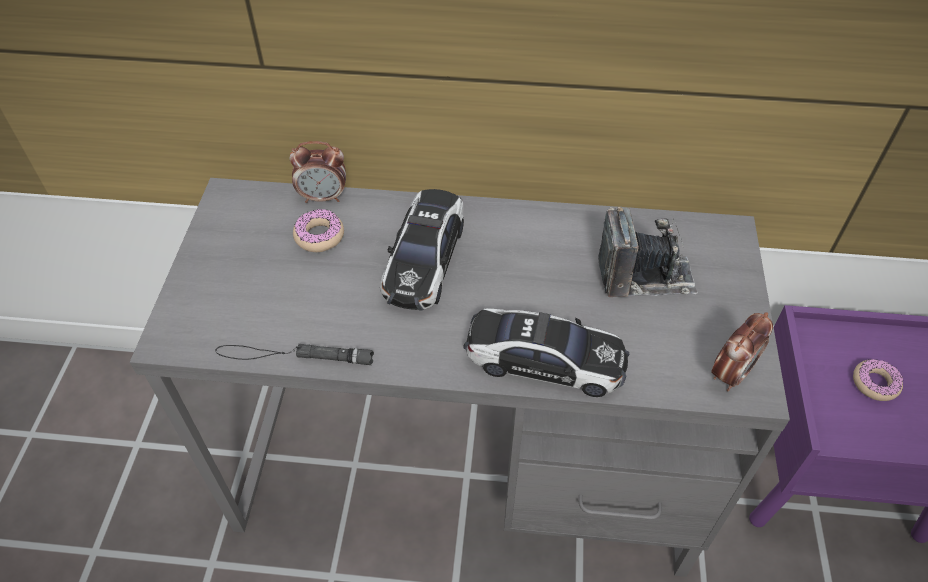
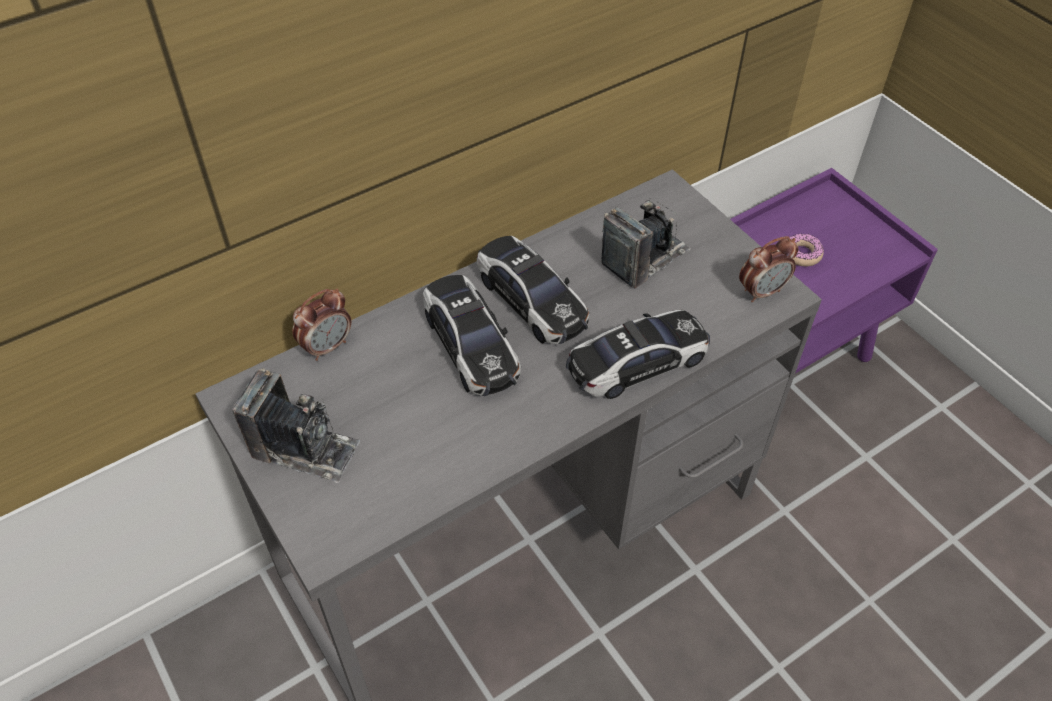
camera: 40 degrees left, 0 degrees up
black flashlight [215,344,374,365] -> none
donut [293,209,344,252] -> none
alarm clock [711,312,773,391] -> alarm clock turned 60 degrees clockwise [739,236,798,302]
none -> camera [232,368,360,483]
none -> toy car [477,236,589,344]

